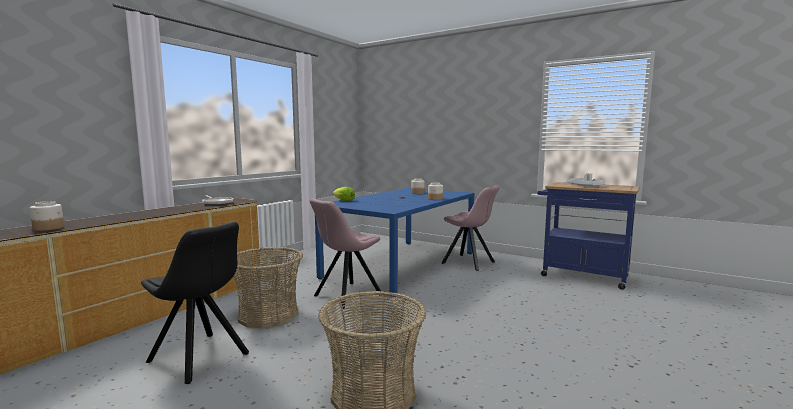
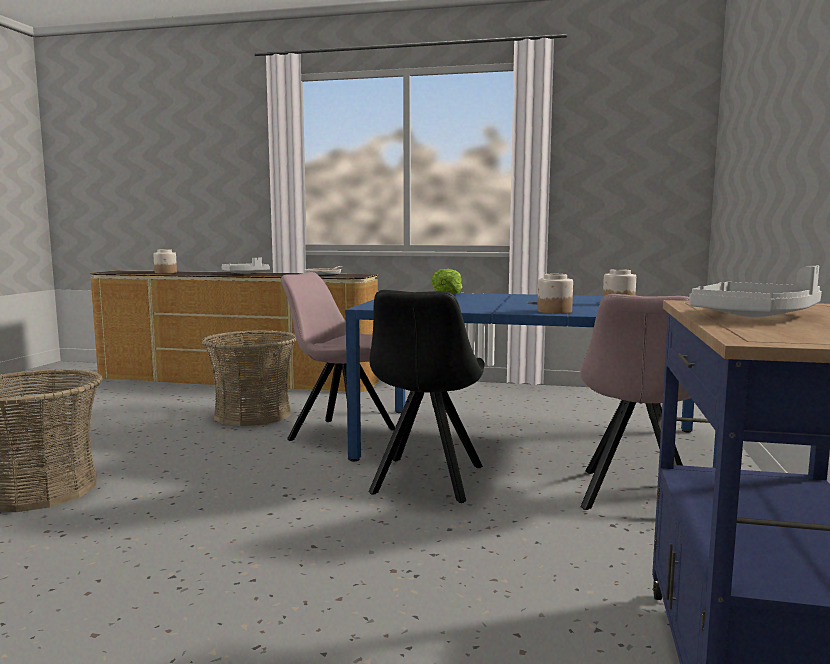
camera: 70 degrees right, 0 degrees up
black chair [141,222,249,384] -> black chair moved to [369,290,485,503]
none -> grey tray [221,257,270,274]

